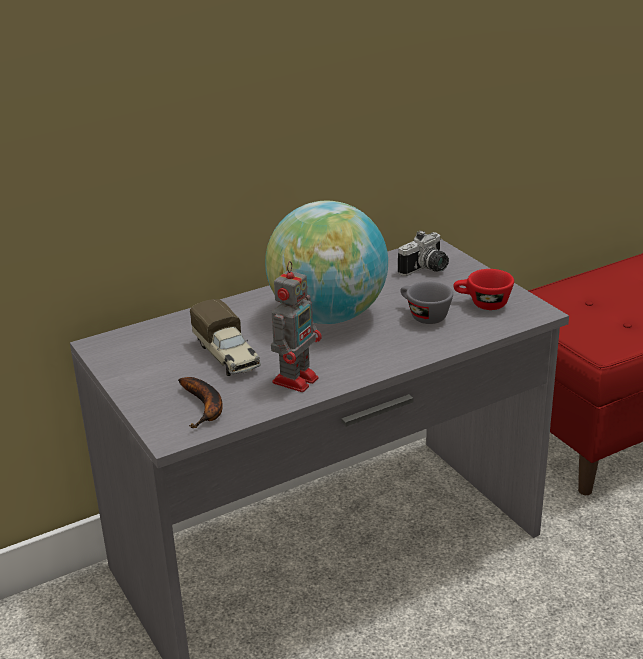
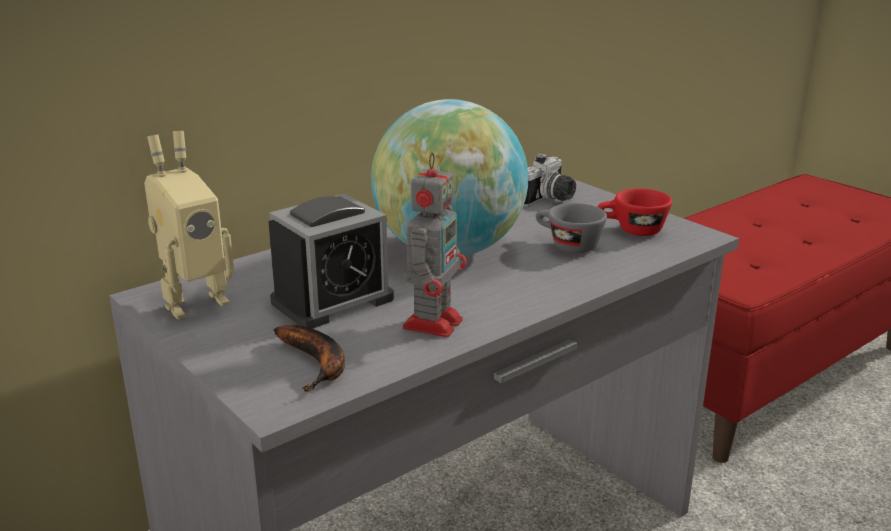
camera: 10 degrees left, 5 degrees down
toy truck [190,299,261,376] -> alarm clock [268,194,394,329]
none -> toy robot [144,131,234,319]

